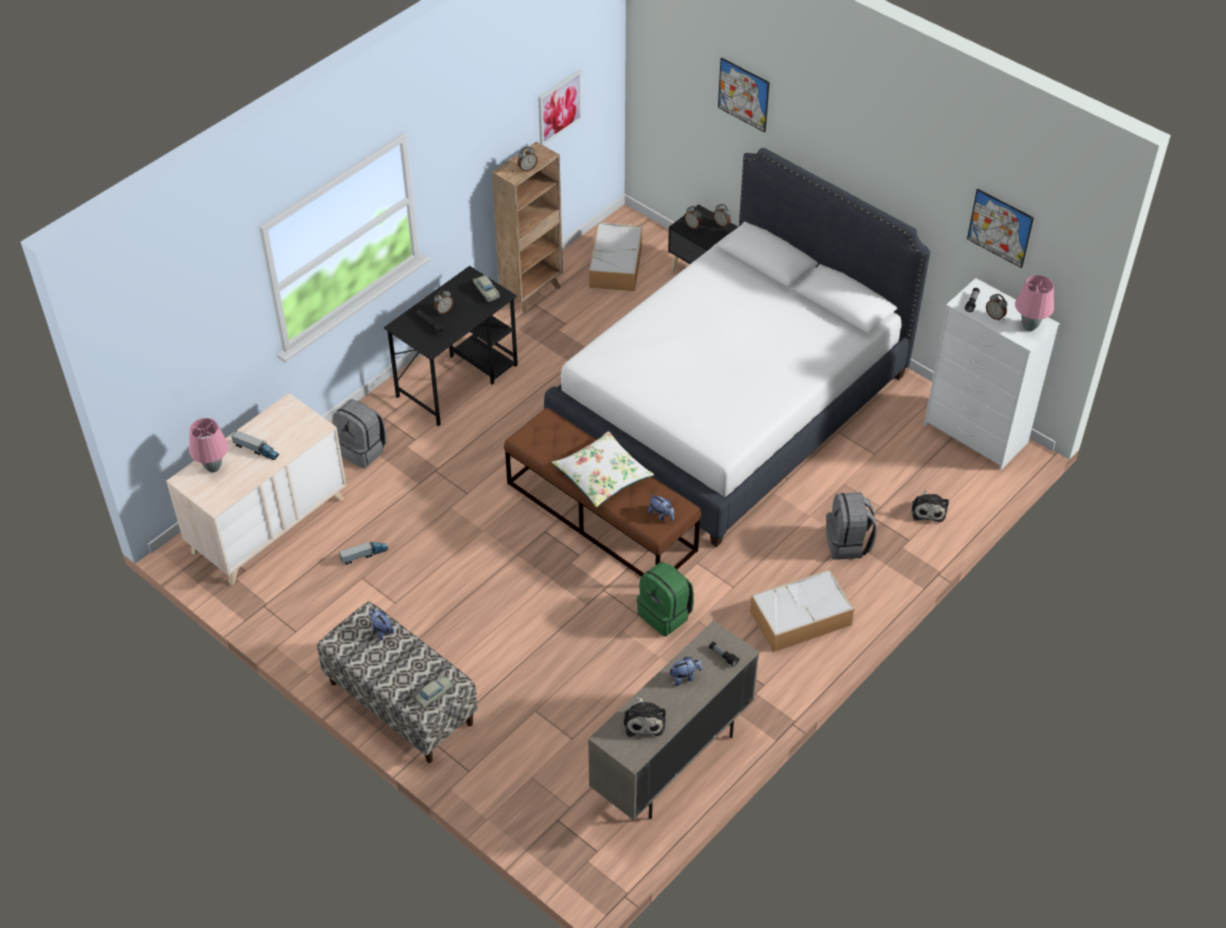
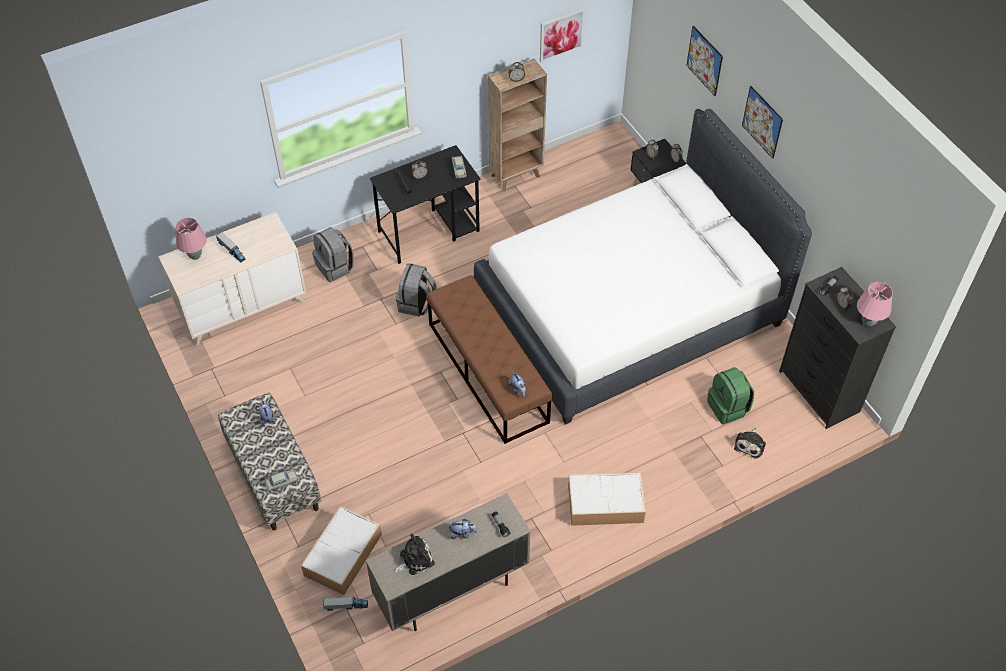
camera: 20 degrees right, 5 degrees up
toy truck [339,542,388,565] -> toy truck moved to [323,596,368,611]
white pillow [552,431,654,507] -> none
storage box [589,222,643,291] -> storage box moved to [301,506,382,595]
plush toy [624,696,666,737] -> plush toy turned 135 degrees counterclockwise [394,534,435,575]
green backpack [637,562,694,636] -> green backpack moved to [707,367,754,424]
grey backpack [826,492,877,560] -> grey backpack moved to [396,263,436,317]
white dresser [924,278,1060,471] -> black dresser [779,267,896,429]
picture [967,189,1034,268] -> picture moved to [742,86,783,159]

